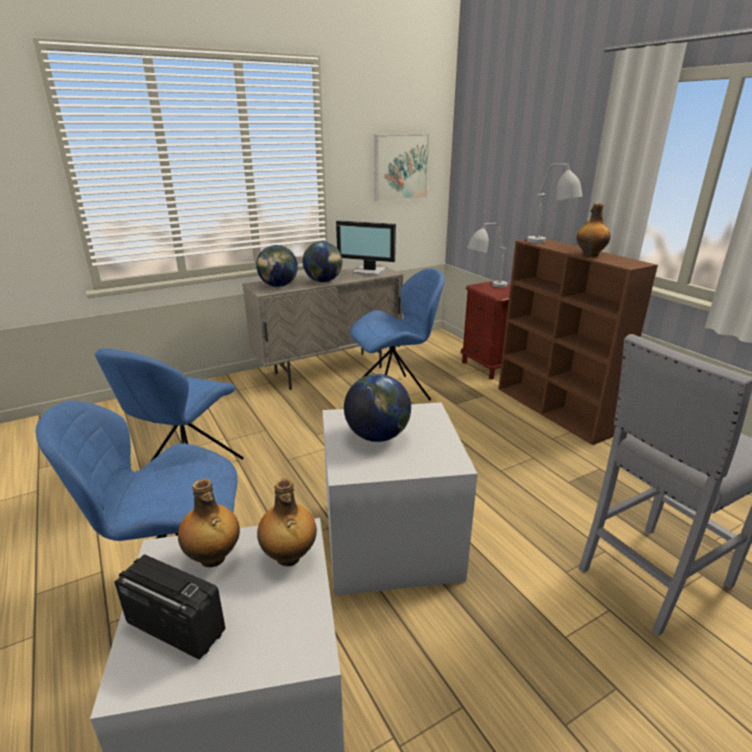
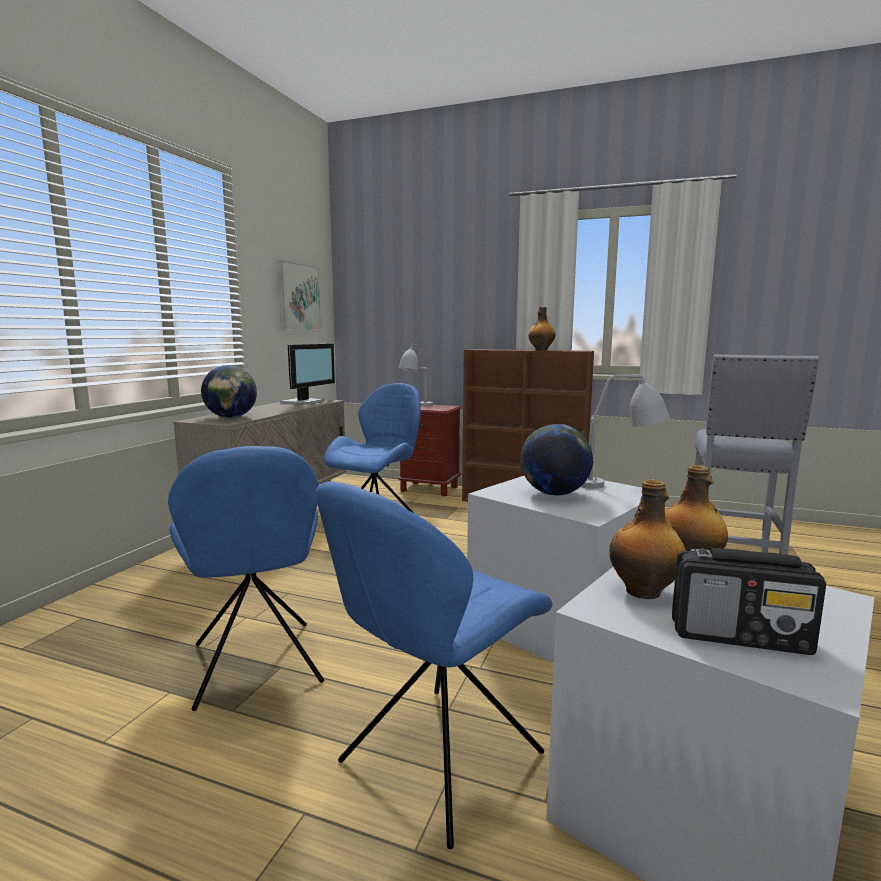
camera: 40 degrees left, 15 degrees down
radio [115,554,225,659] -> radio turned 150 degrees counterclockwise [672,548,826,655]
globe [303,241,342,282] -> none
monitor [336,221,396,276] -> monitor turned 45 degrees counterclockwise [280,344,335,405]
grey table lamp [527,163,583,243] -> grey table lamp moved to [581,374,670,489]

